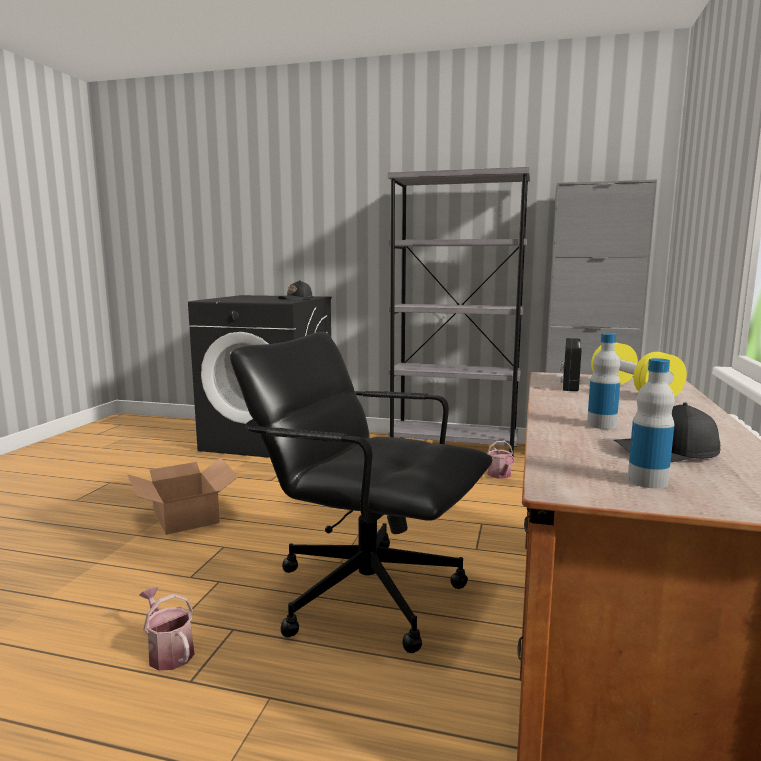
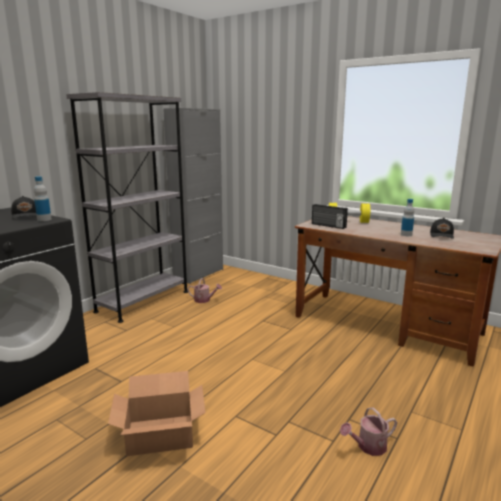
camera: 70 degrees left, 5 degrees up
black office chair [230,332,492,653] -> none
bottle [628,358,675,488] -> bottle moved to [34,176,51,221]

